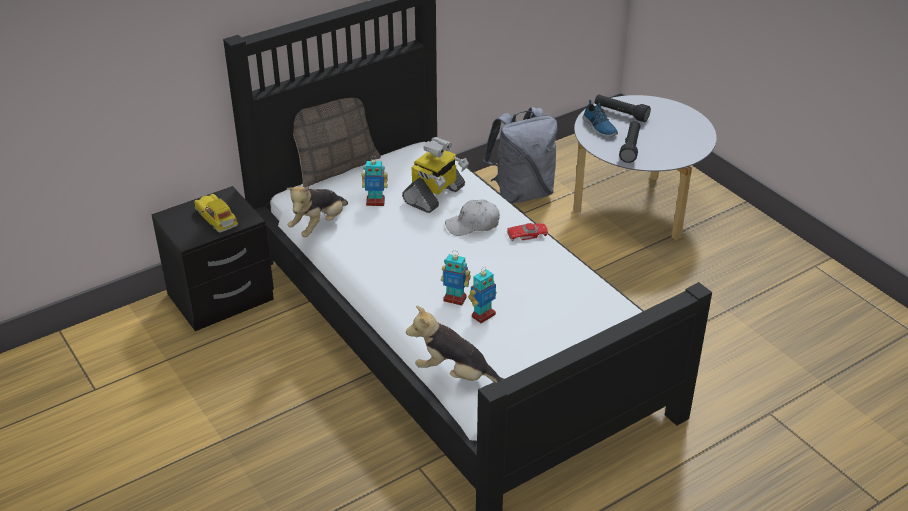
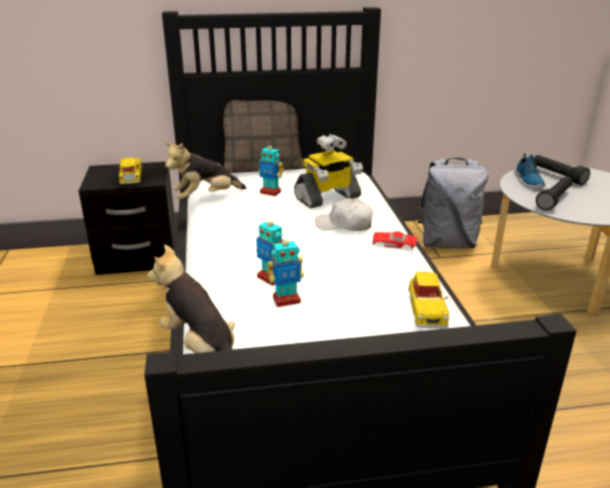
camera: 25 degrees right, 10 degrees down
none -> toy car [408,272,449,328]

